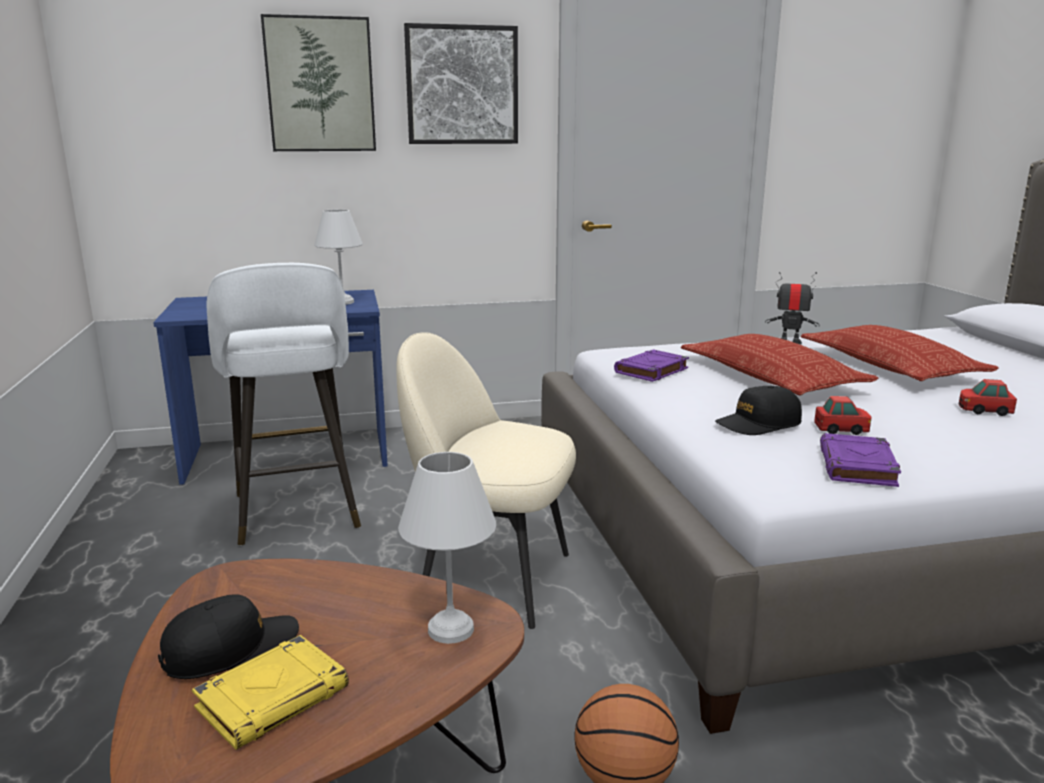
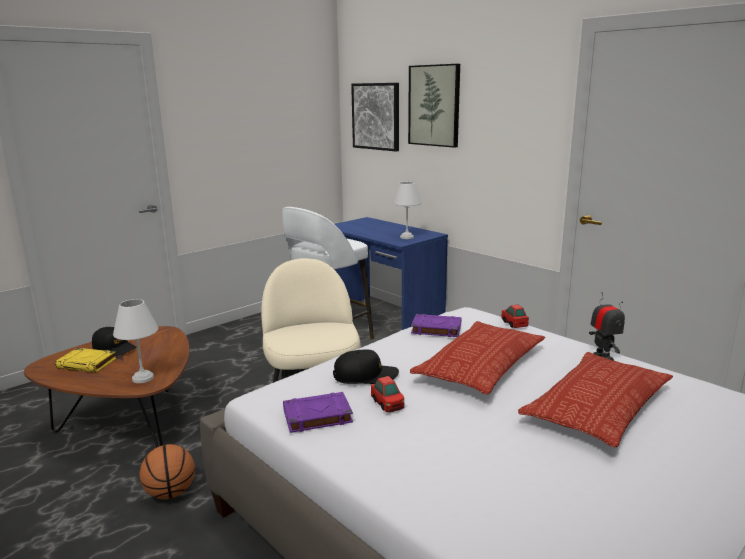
camera: 60 degrees right, 0 degrees up
picture [404,23,518,144] -> picture moved to [351,83,399,152]
black cap [715,386,802,435] -> black cap turned 135 degrees clockwise [333,350,399,384]
toy car [958,379,1017,416] -> toy car moved to [501,305,529,328]

